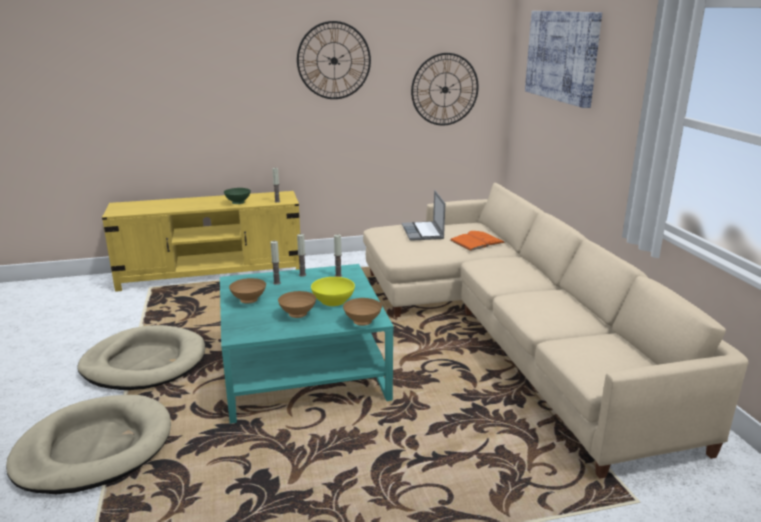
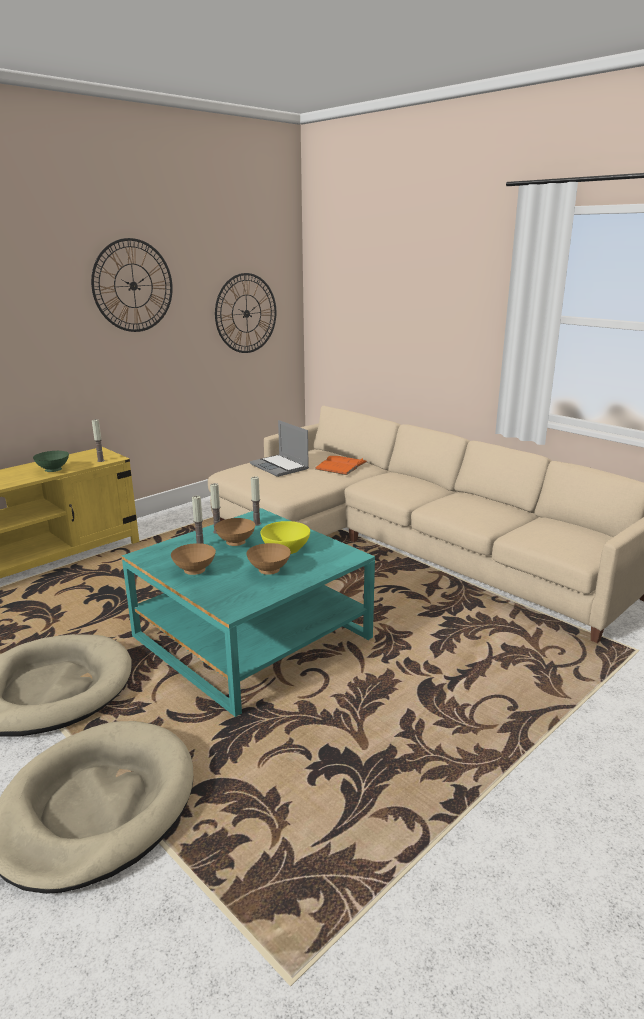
camera: 30 degrees left, 0 degrees up
brown bowl [343,298,382,326] -> brown bowl moved to [215,518,255,546]
picture [525,11,602,108] -> none

